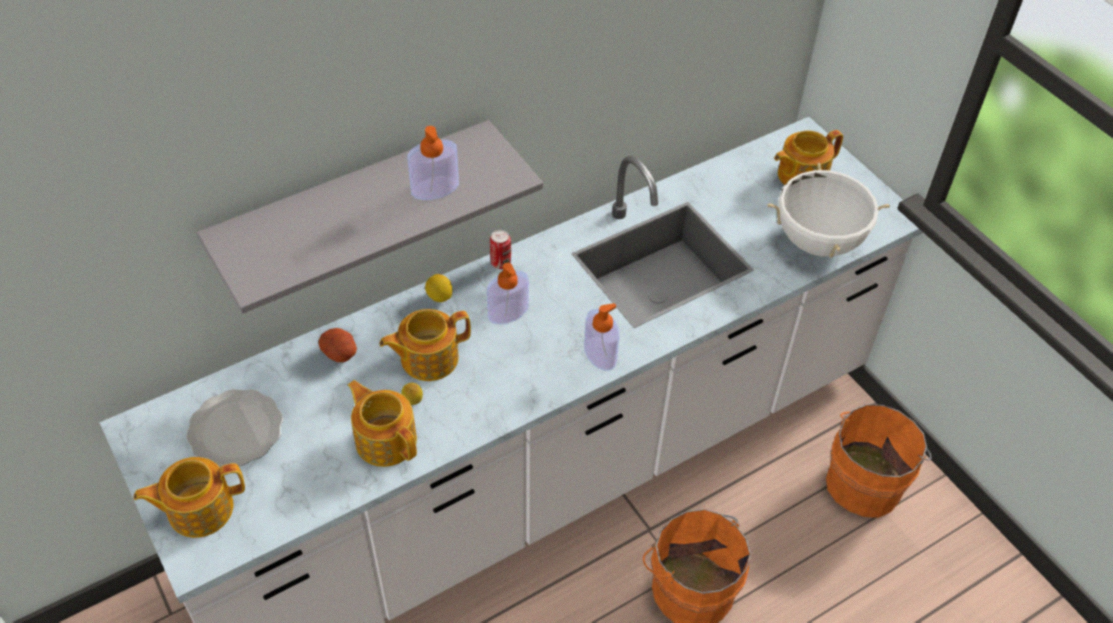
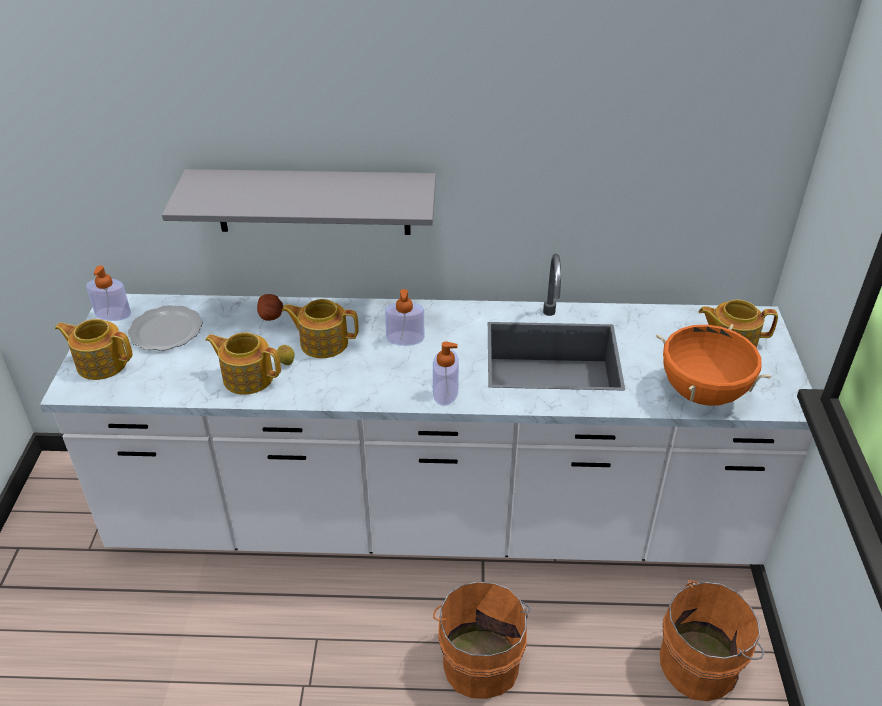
camera: 35 degrees right, 10 degrees down
teapot [348,380,417,467] -> teapot turned 60 degrees counterclockwise [205,332,281,395]
soap dispenser [407,126,459,200] -> soap dispenser moved to [86,265,131,321]
lemon [425,274,453,302] -> none
can [490,230,511,269] -> none
white cooking pot [767,162,890,258] -> orange cooking pot [656,324,772,406]

